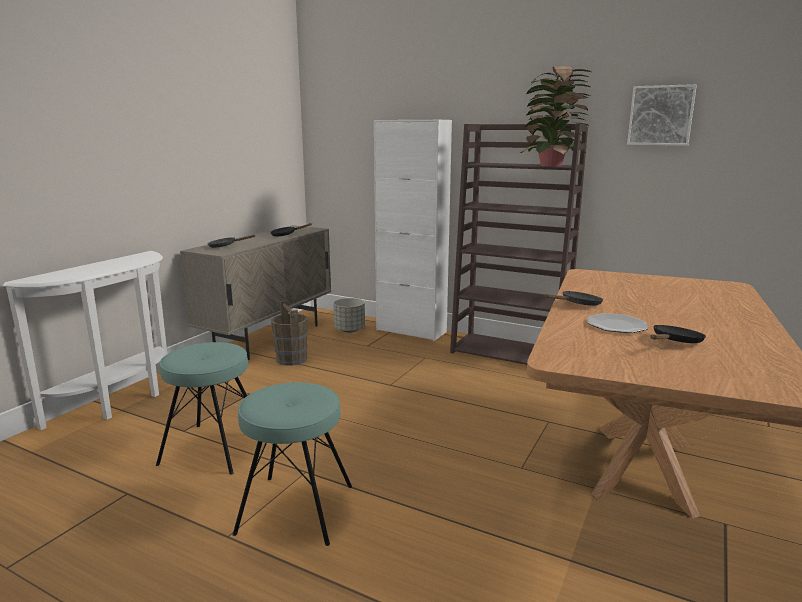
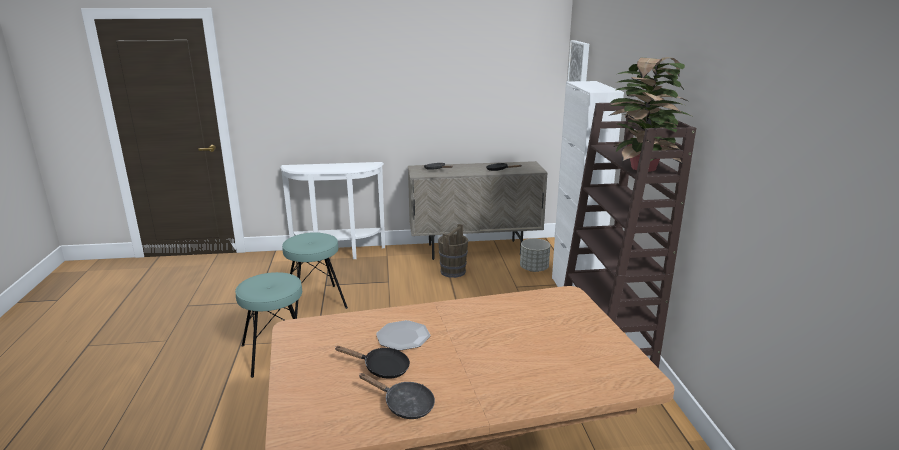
camera: 55 degrees right, 5 degrees up
black frying pan [545,291,603,306] -> black frying pan moved to [359,373,435,419]
picture [627,84,697,146] -> picture moved to [567,40,589,82]

